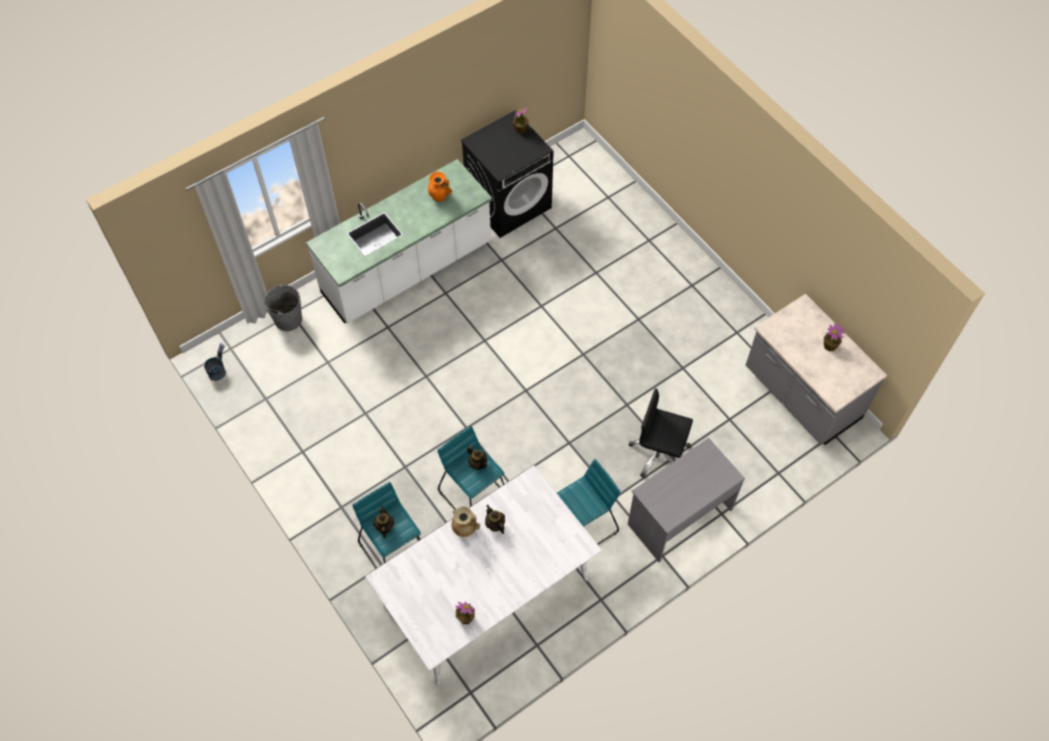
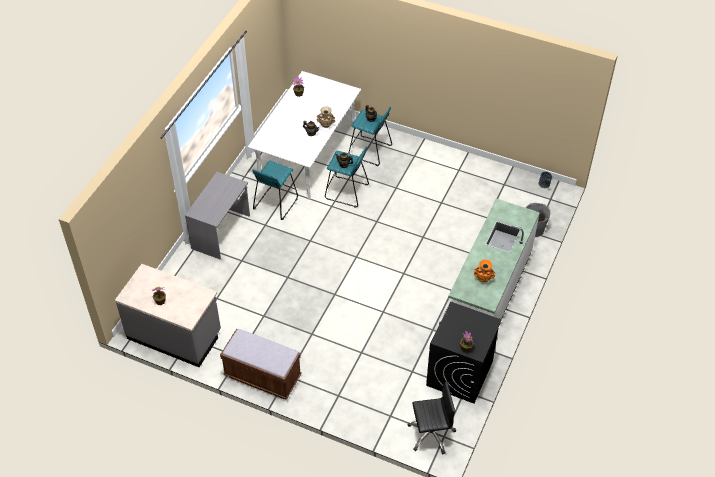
camera: 150 degrees right, 10 degrees down
black office chair [629,388,693,478] -> black office chair moved to [408,381,456,455]
none -> brown bench [220,329,302,400]

